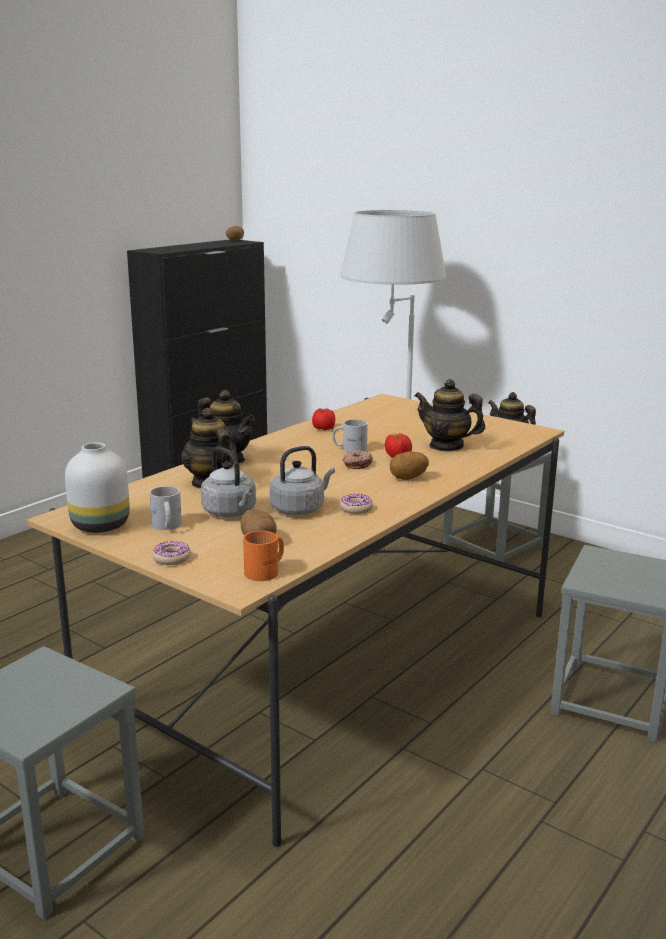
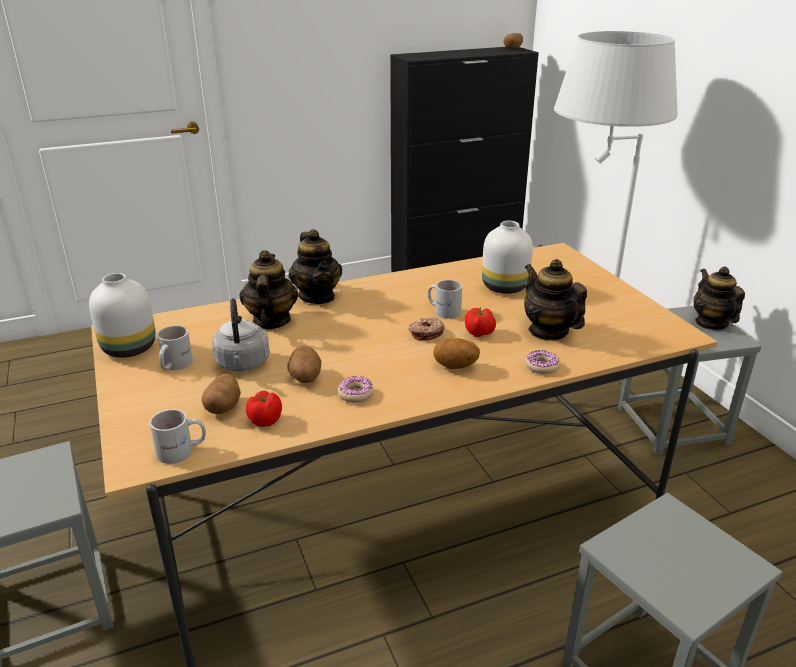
camera: 30 degrees right, 10 degrees up
donut [152,541,191,565] -> donut moved to [525,350,560,374]
orange mug [243,531,284,581] -> white mug [149,409,206,464]
grey kettle [270,446,335,515] -> potato [287,346,322,383]
tomato [312,408,335,430] -> tomato moved to [246,391,282,427]
none -> white vase [482,221,533,294]

